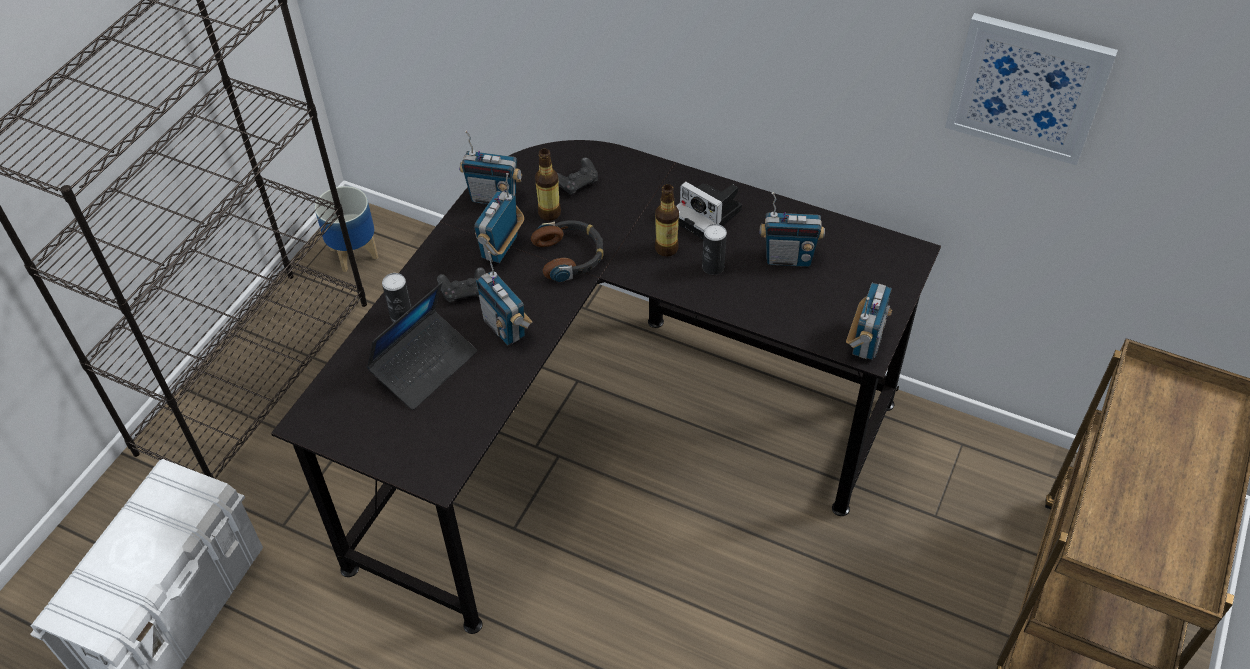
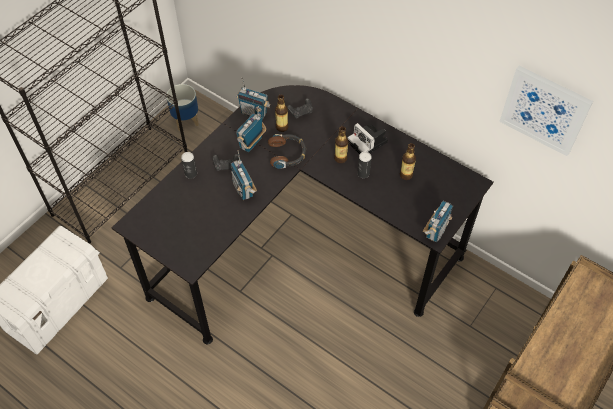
camera: 10 degrees right, 5 degrees up
laptop [366,283,477,410] -> none
radio [759,192,825,267] -> bottle [400,143,416,180]

